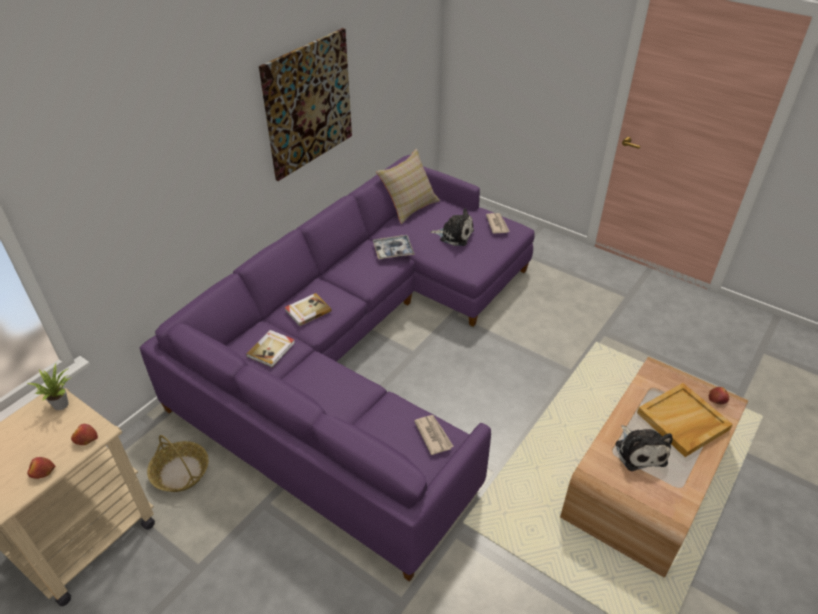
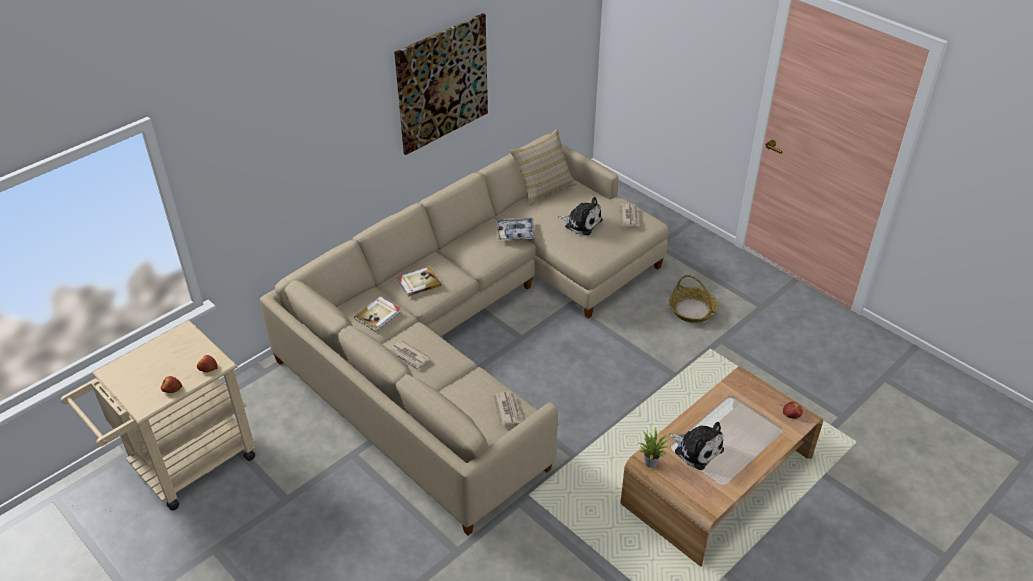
camera: 10 degrees right, 0 degrees up
potted plant [26,363,70,410] -> potted plant moved to [639,427,672,468]
purple sofa [140,155,535,582] -> beige sofa [260,133,669,535]
basket [147,435,209,492] -> basket moved to [669,275,718,323]
plush toy [616,425,673,471] -> plush toy turned 45 degrees counterclockwise [669,422,724,470]
beige tray [637,383,733,457] -> none
none -> newspaper [389,340,430,371]

